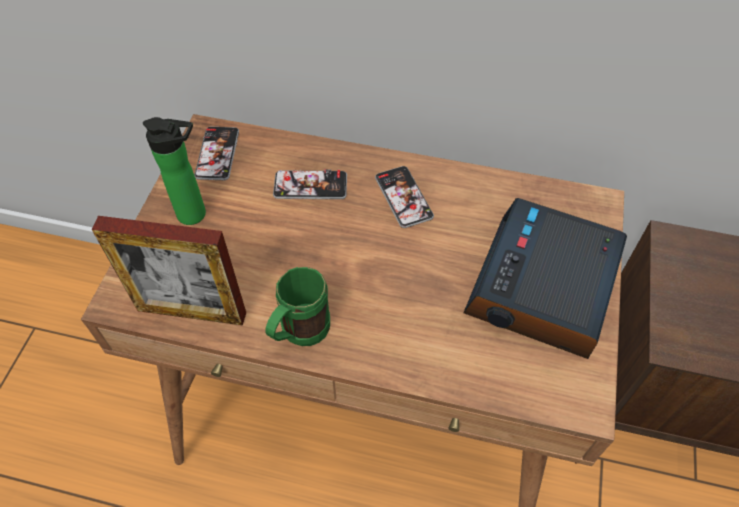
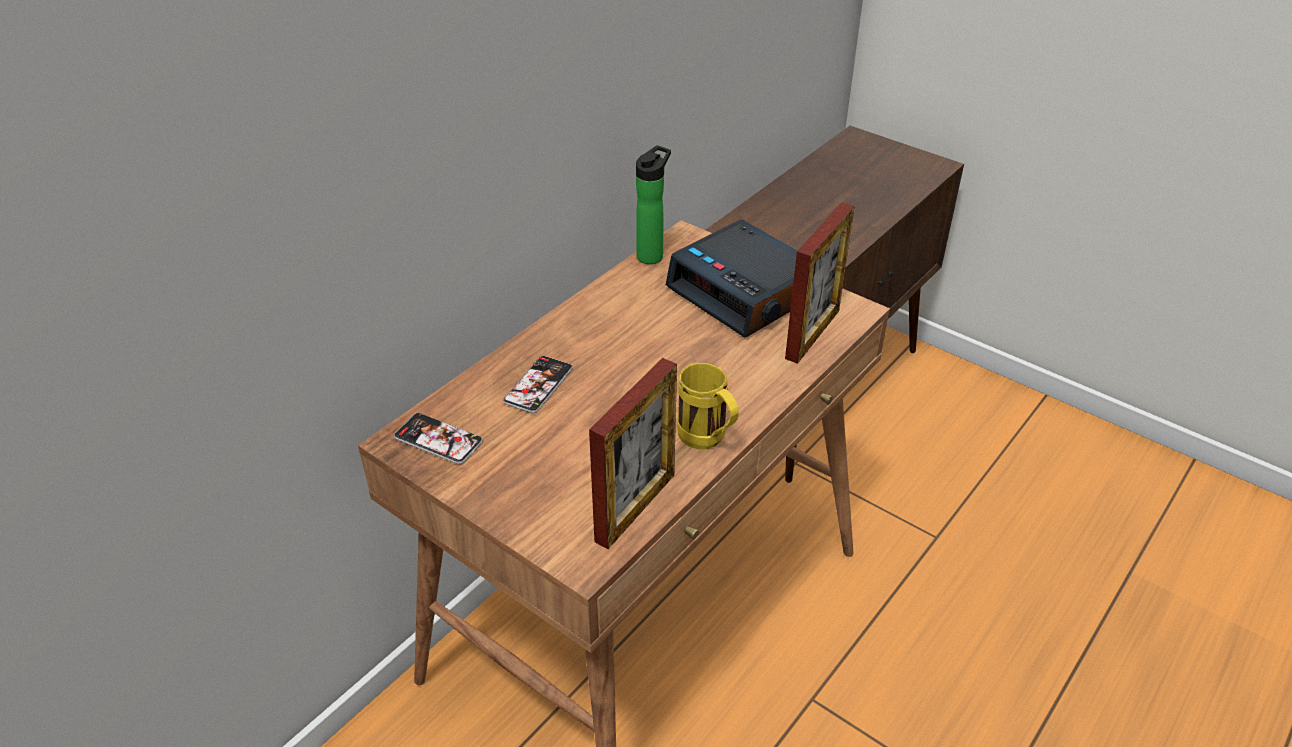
camera: 65 degrees left, 15 degrees down
bottle [143,117,206,225] -> bottle moved to [636,145,671,264]
green mug [265,267,330,346] -> yellow mug [678,362,739,449]
phone [375,166,434,228] -> none
none -> picture frame [785,202,855,364]

